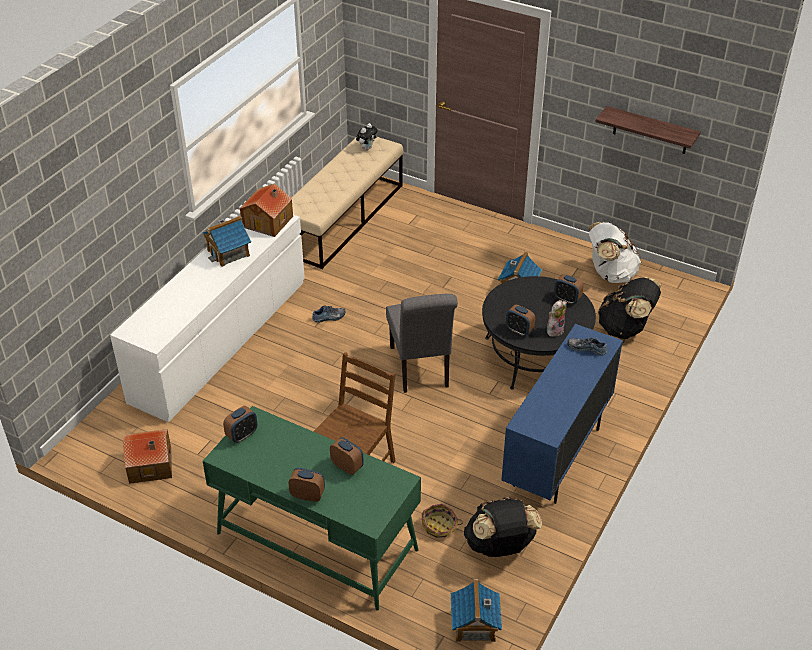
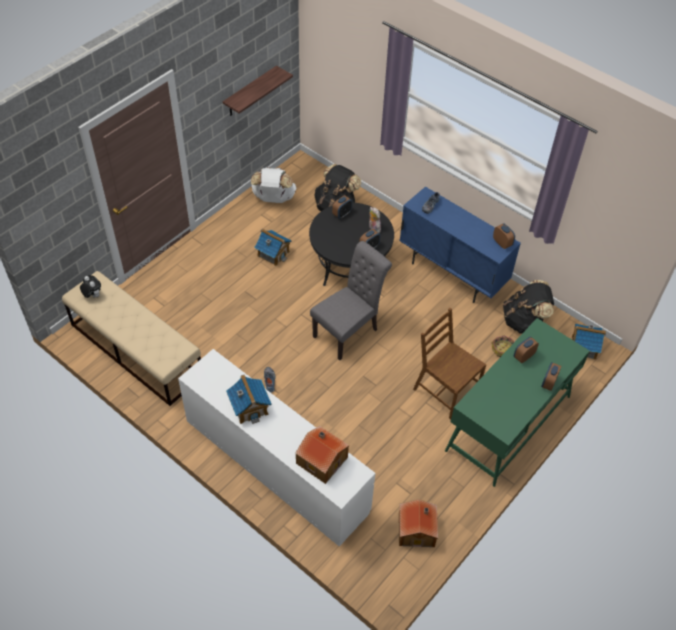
camera: 80 degrees left, 10 degrees up
alarm clock [223,406,257,443] -> alarm clock moved to [493,223,515,249]
toy house [239,183,293,237] -> toy house moved to [295,426,349,484]
grey chair [386,294,458,393] -> grey chair turned 45 degrees counterclockwise [310,241,392,360]

